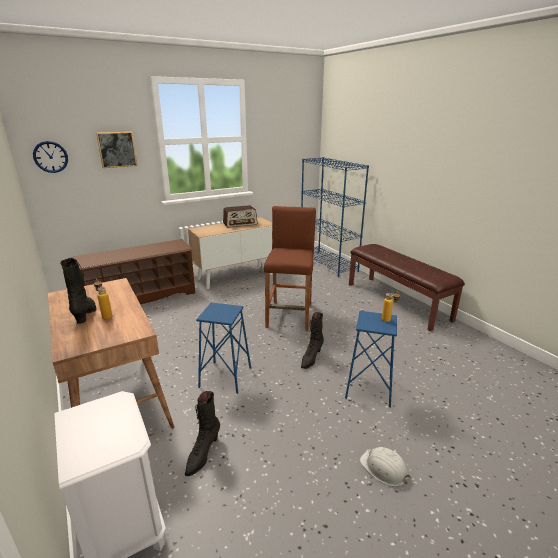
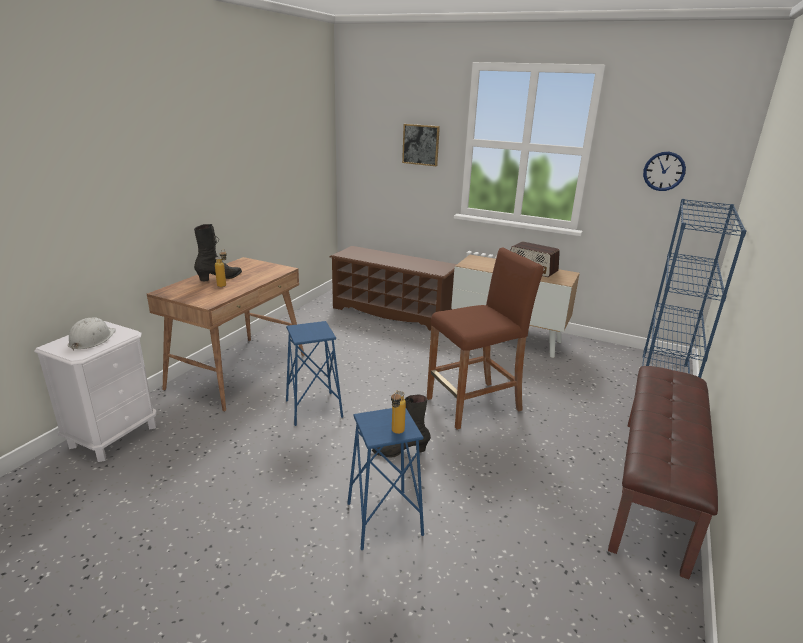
camera: 55 degrees right, 0 degrees up
wall clock [33,141,68,173] -> wall clock moved to [643,152,686,191]
black boot [185,391,220,476] -> none
white hard hat [359,447,411,486] -> white hard hat moved to [68,317,116,351]

